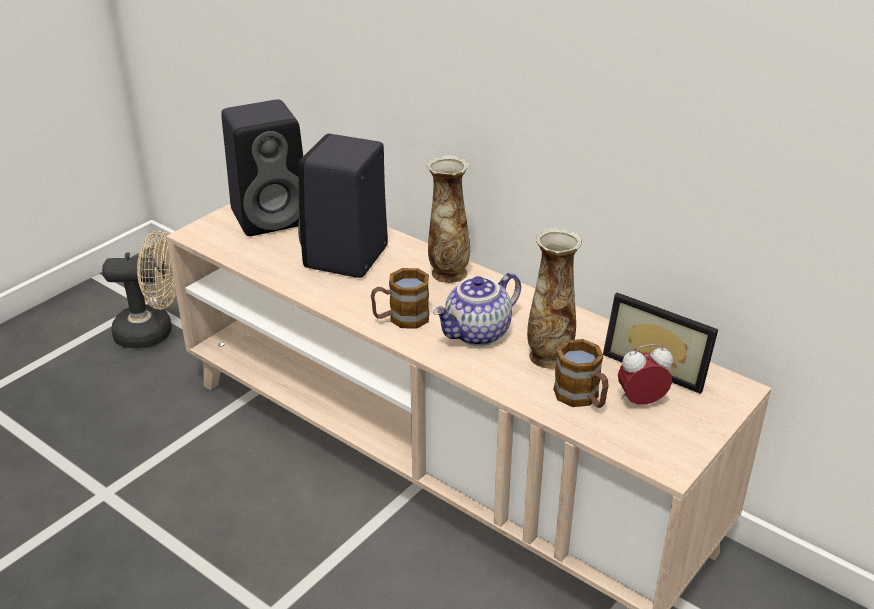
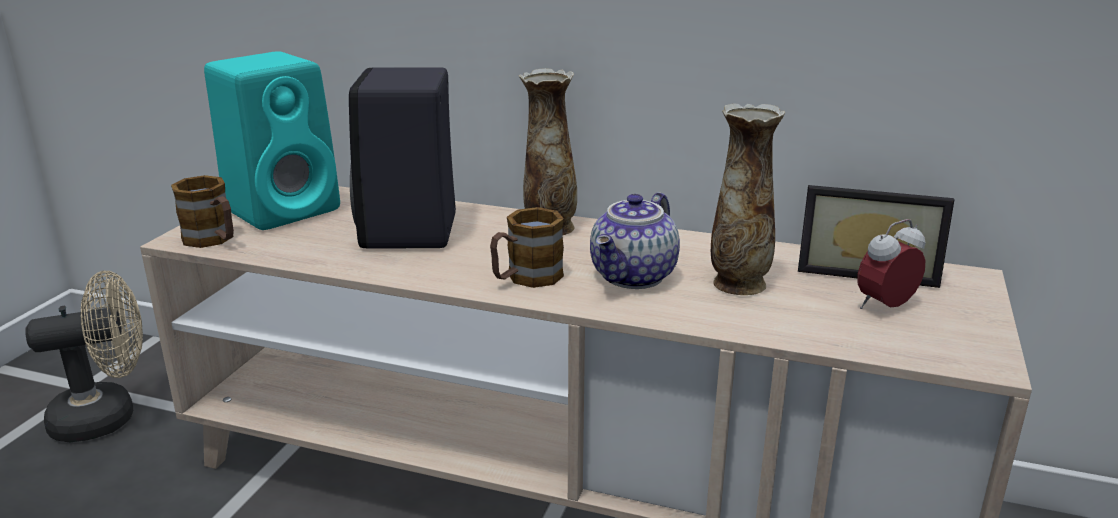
camera: 20 degrees left, 10 degrees down
black speaker [221,100,303,236] -> turquoise speaker [204,51,340,230]
mug [553,339,608,408] -> mug moved to [171,175,234,248]

